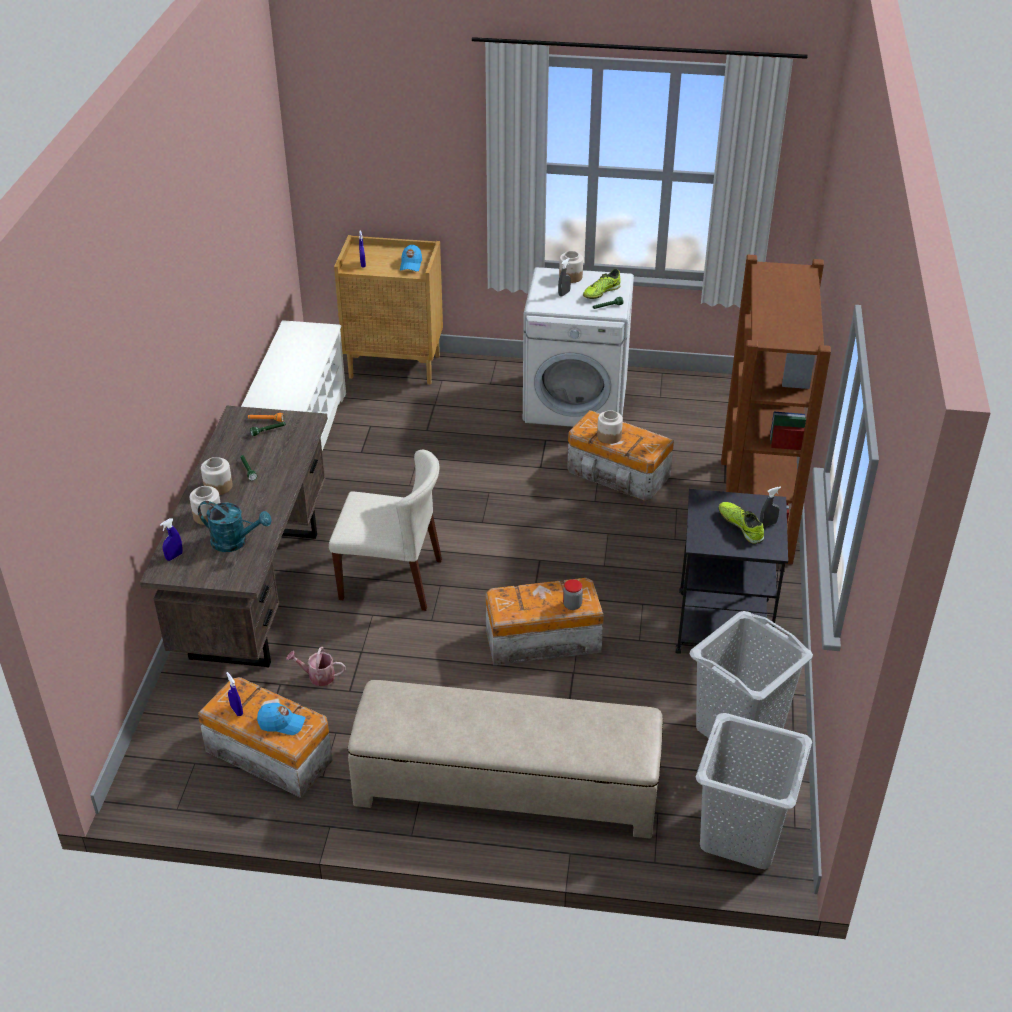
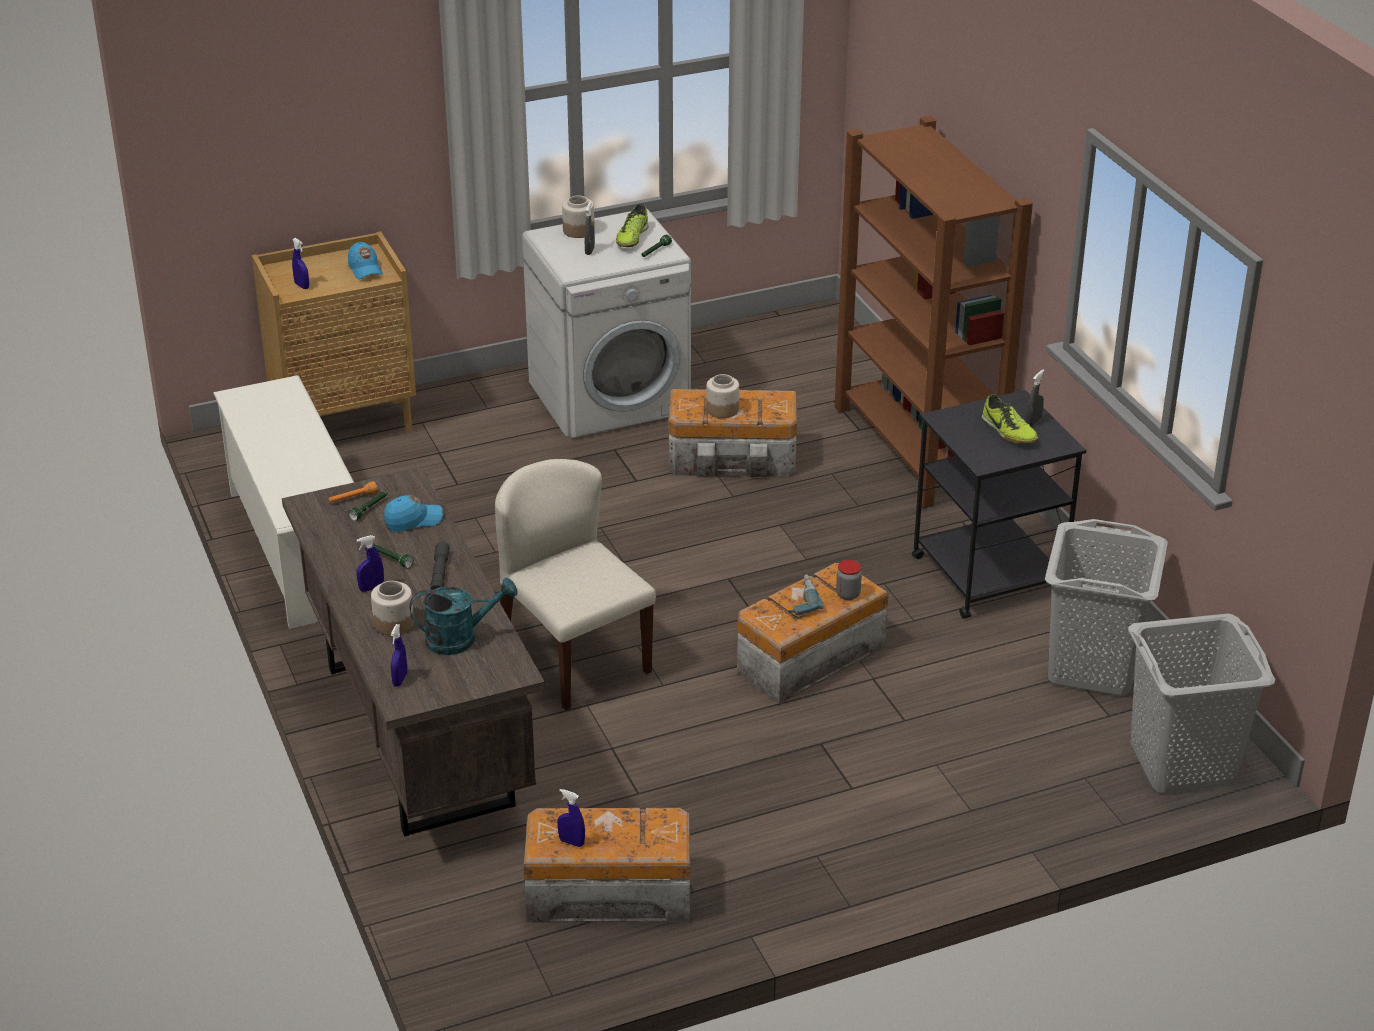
camera: 30 degrees left, 5 degrees down
jar [201,457,233,495] -> blue spray bottle [356,535,384,592]
blue cap [257,703,306,735] -> blue cap moved to [384,495,443,532]
watering can [286,647,345,686] -> none
beige chair [329,450,442,611] -> beige chair turned 105 degrees counterclockwise [495,459,656,710]
beige bench [348,680,663,838] -> none
shoe [719,502,764,544] -> shoe turned 150 degrees counterclockwise [982,394,1038,444]
none -> grey flashlight [430,541,450,590]
none -> power drill [788,574,823,615]

